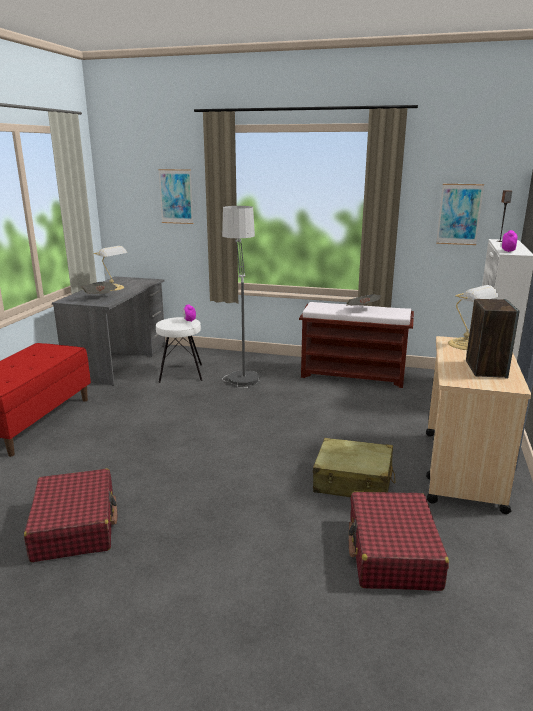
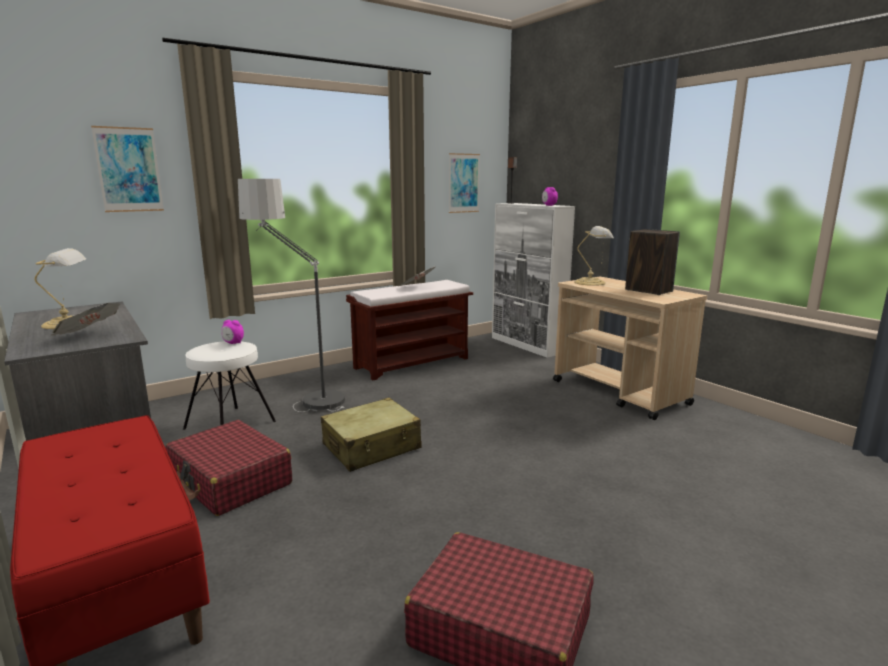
camera: 50 degrees left, 5 degrees down
beige suitcase [313,438,395,497] -> beige suitcase moved to [321,398,422,472]
red suitcase [349,492,449,591] -> red suitcase moved to [165,420,292,516]

